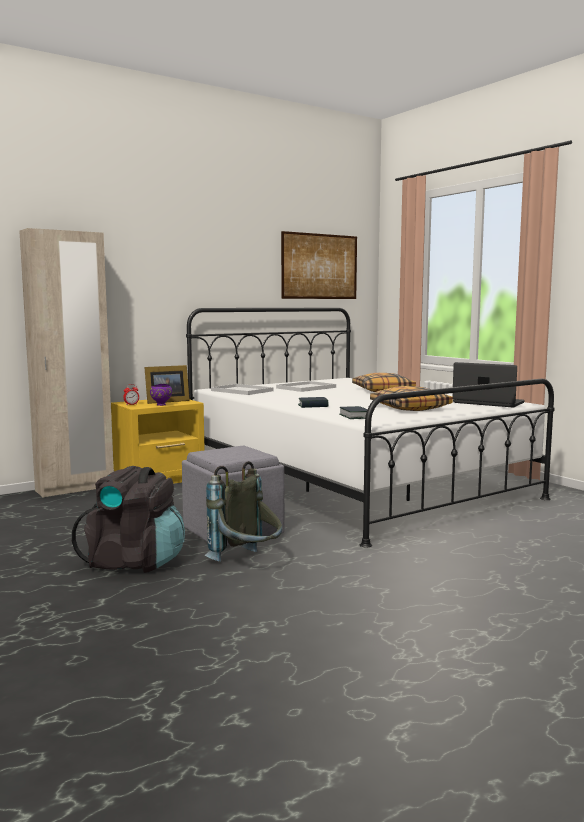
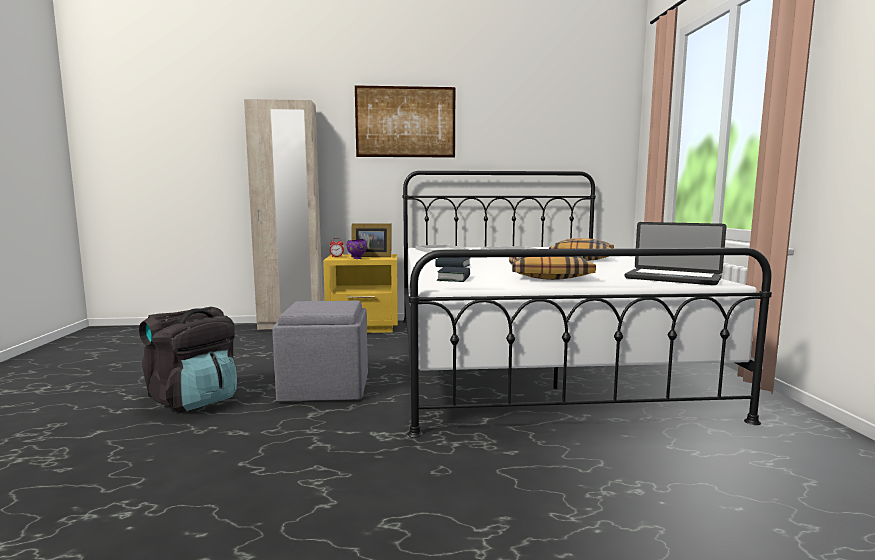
camera: 30 degrees right, 0 degrees up
grey backpack [205,461,283,562] -> none
picture [281,231,357,299] -> picture moved to [355,85,455,158]
laptop [452,362,525,407] -> laptop turned 150 degrees clockwise [625,222,727,285]

